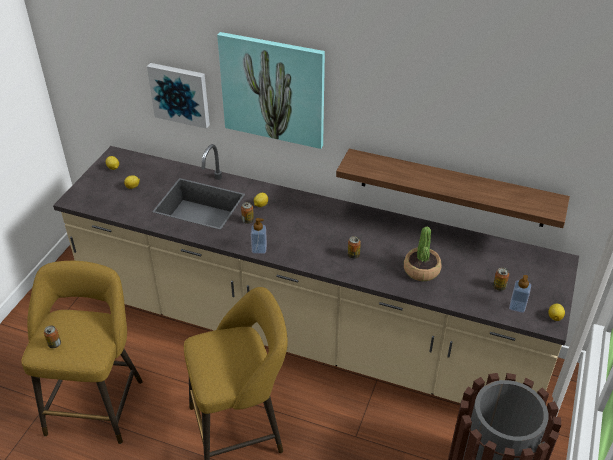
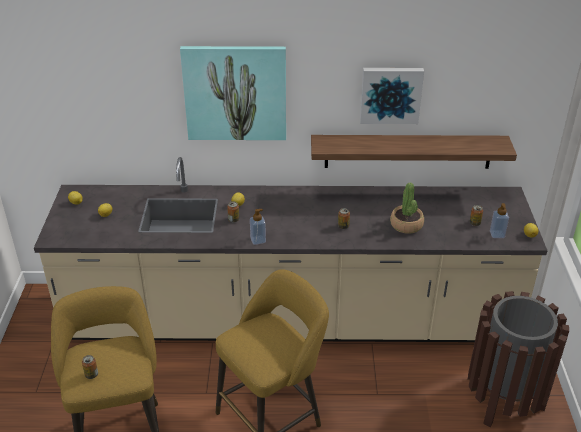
camera: 20 degrees left, 5 degrees down
picture [147,63,210,129] -> picture moved to [360,68,424,124]

